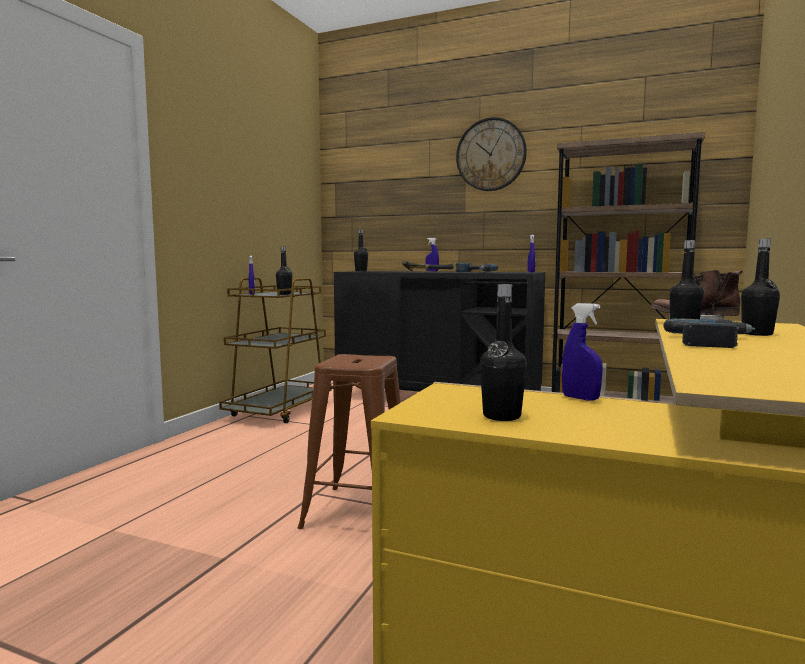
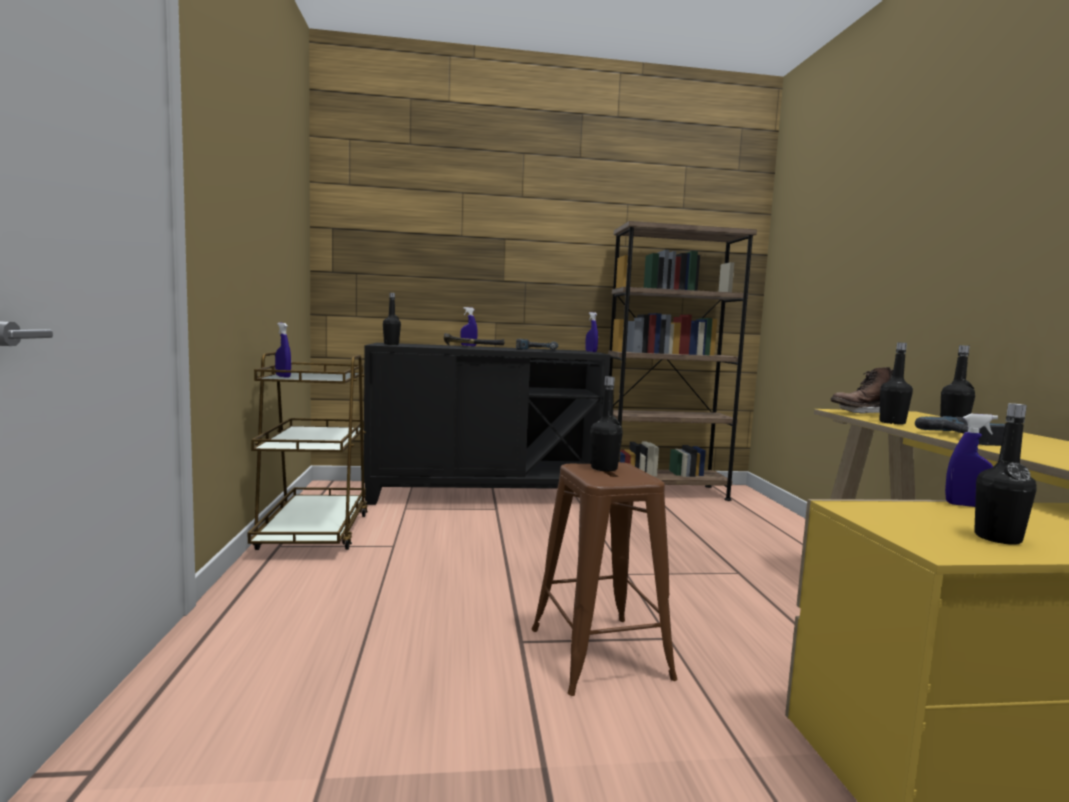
camera: 30 degrees left, 0 degrees up
black bottle [276,246,292,295] -> black bottle moved to [590,376,623,471]
wall clock [456,117,527,191] -> none

